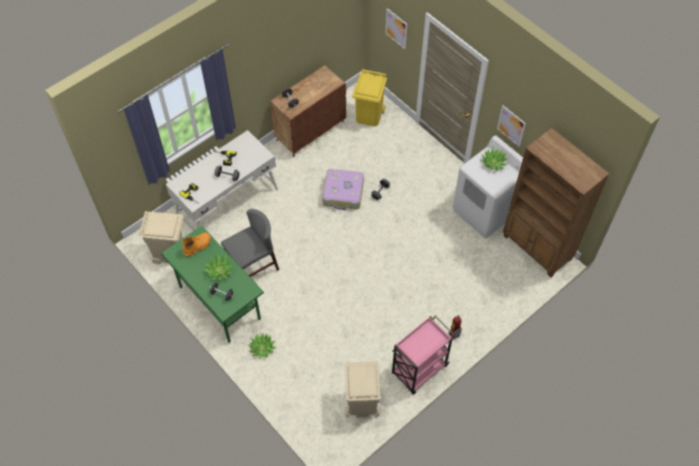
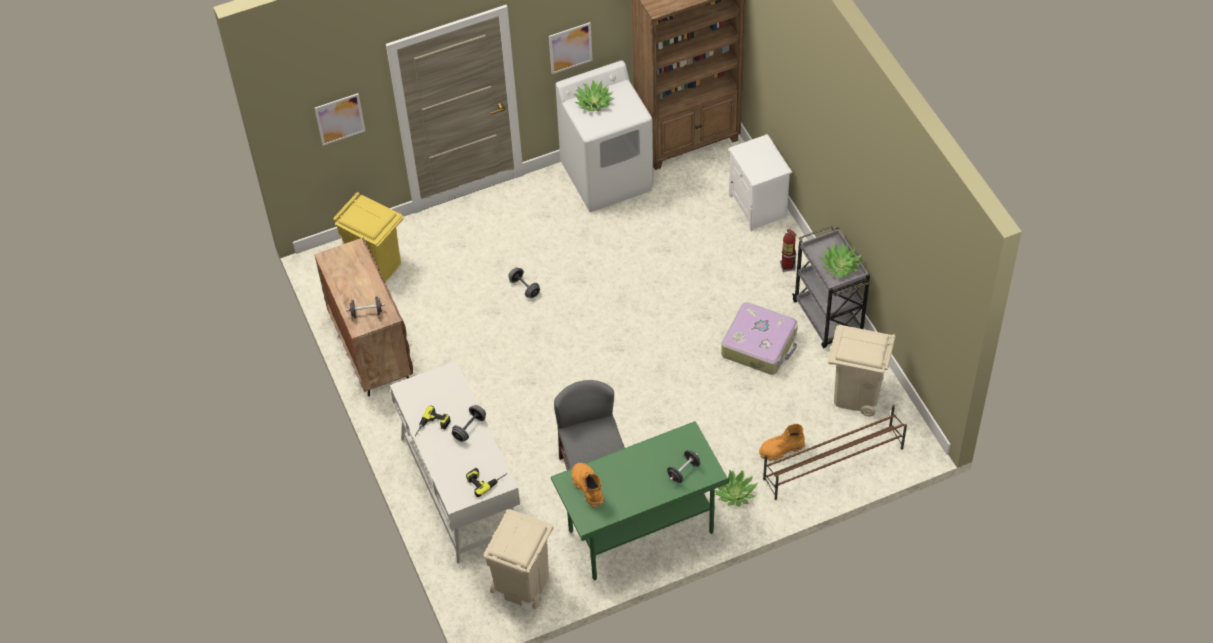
camera: 70 degrees left, 5 degrees down
potted plant [204,255,234,280] -> potted plant moved to [820,242,863,278]
suitcase [322,169,364,210] -> suitcase moved to [721,302,798,375]
pink cart [392,316,454,395] -> grey cart [792,225,870,348]
none -> white nightstand [729,134,792,231]
none -> orange boot [759,424,805,461]
none -> brown shoe rack [763,405,907,500]

